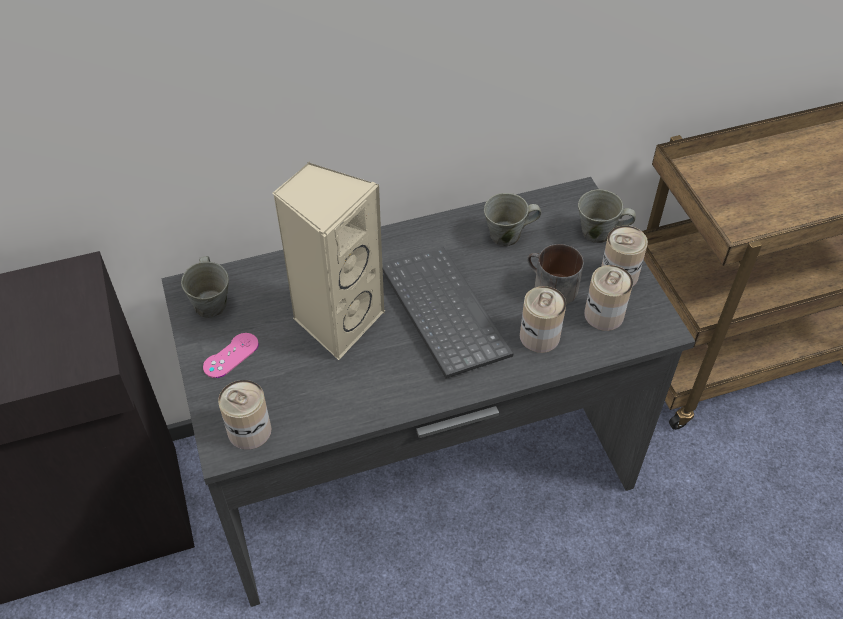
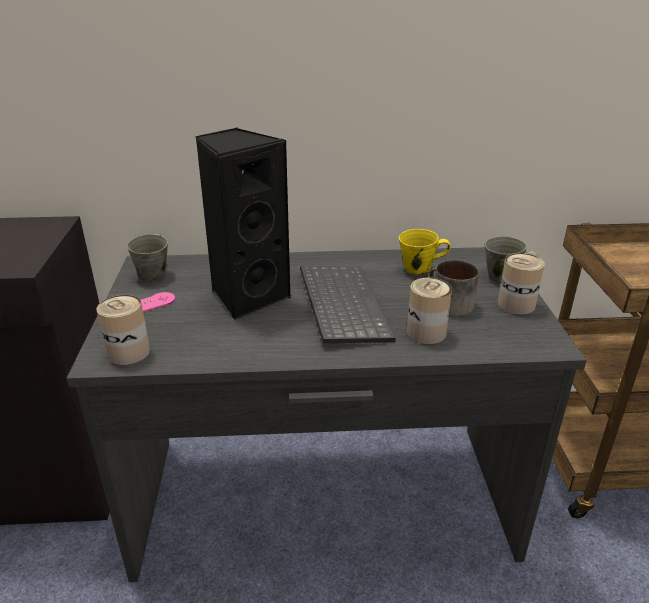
camera: 15 degrees right, 20 degrees down
beige speaker [273,161,385,360] -> black speaker [195,128,291,321]
grey mug [484,193,541,246] -> yellow mug [399,229,451,275]
can [584,265,633,331] -> none

